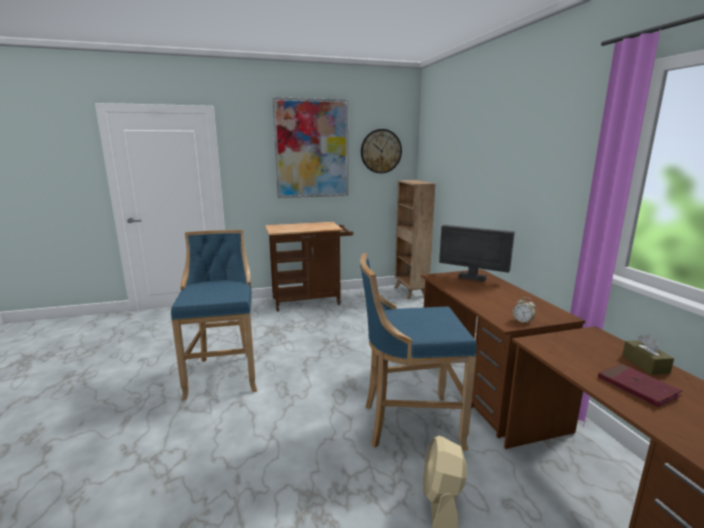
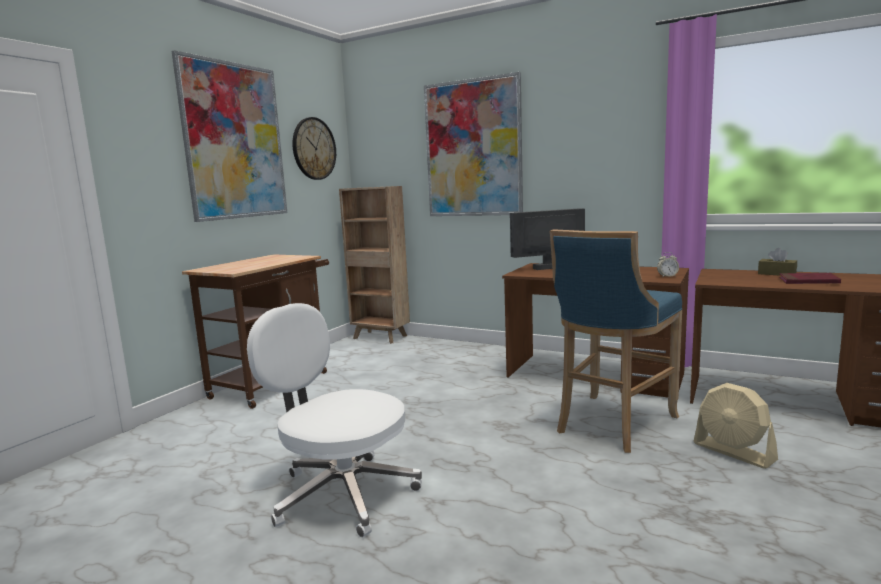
camera: 45 degrees left, 5 degrees down
blue stool [171,230,257,401] -> white office chair [247,303,422,538]
none -> picture [424,72,523,216]

